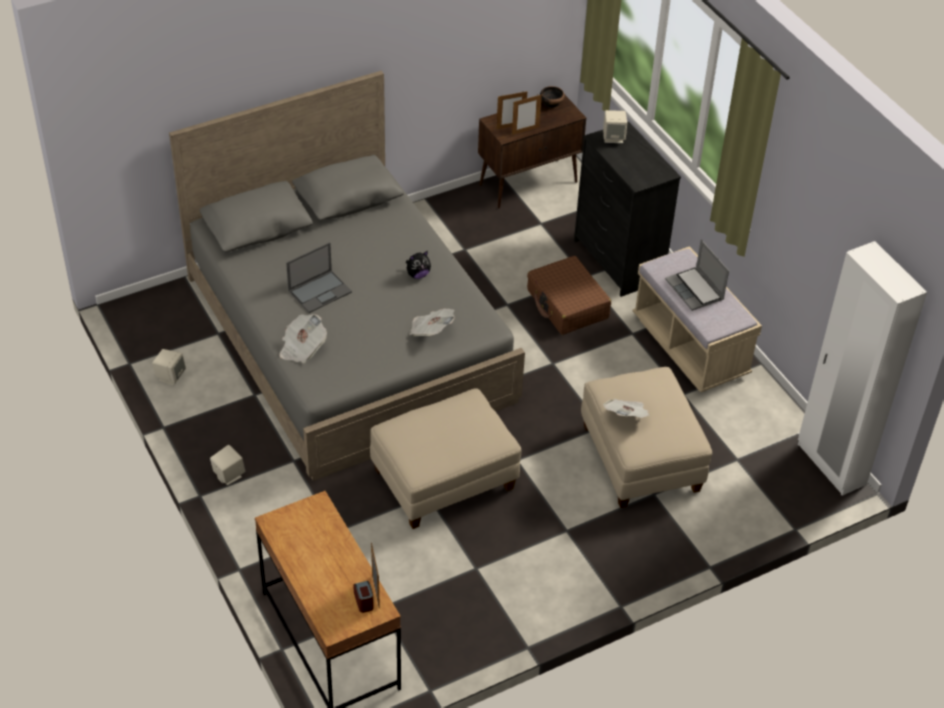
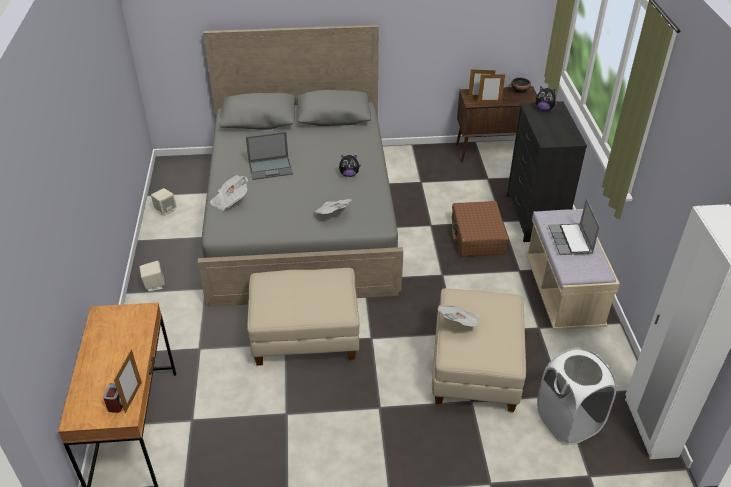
camera: 25 degrees right, 5 degrees down
beige speaker [603,110,627,143] -> plush toy [536,86,558,111]
none -> white laundry basket [537,348,616,445]

